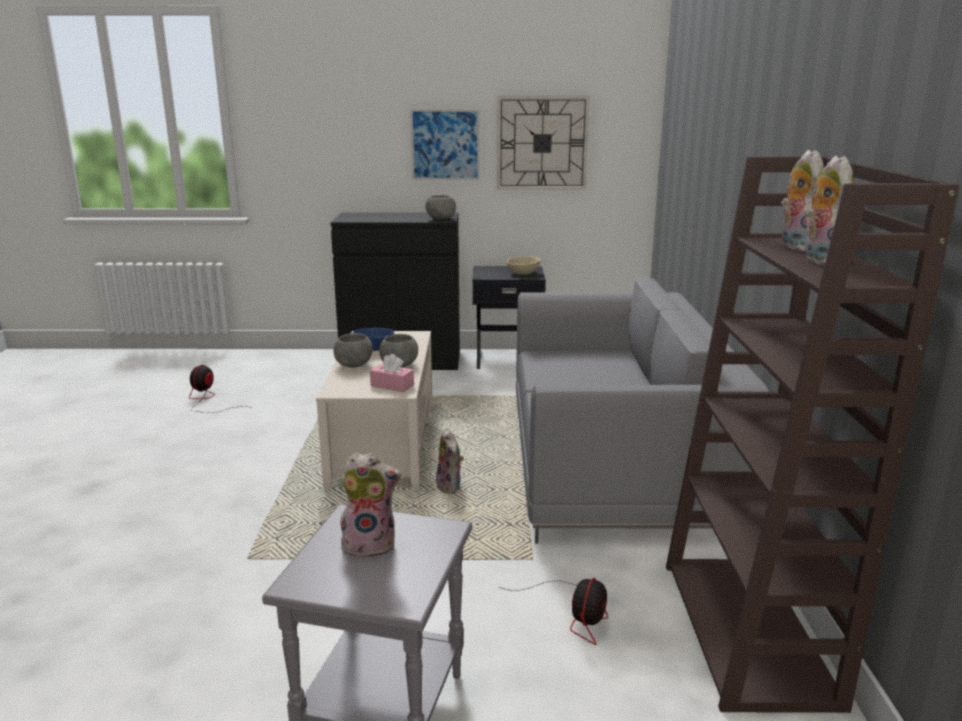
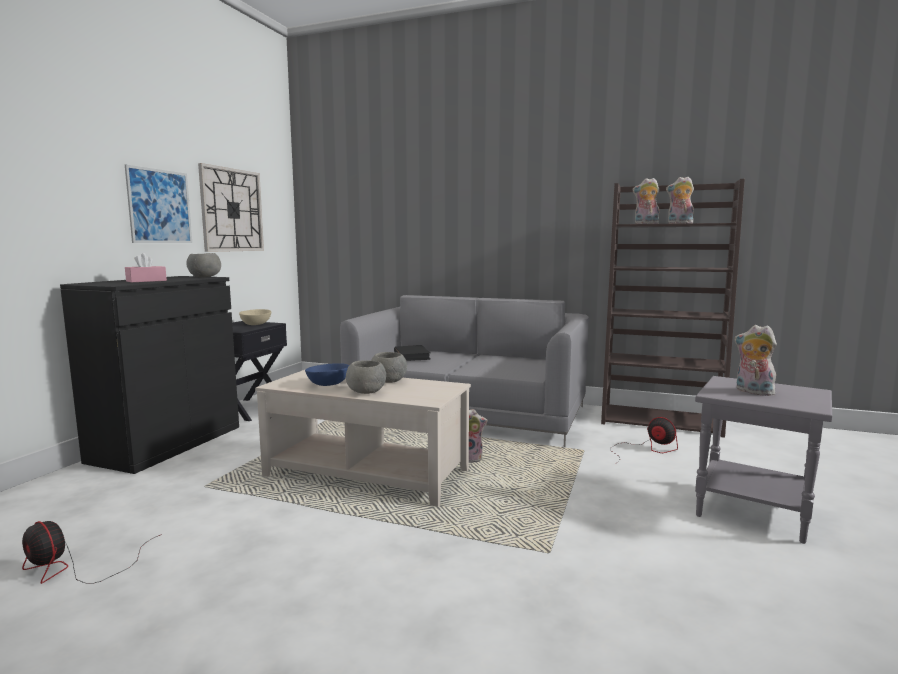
camera: 70 degrees left, 10 degrees down
plush toy [340,453,402,558] -> plush toy turned 60 degrees counterclockwise [734,325,777,396]
pink tissue box [370,354,414,392] -> pink tissue box moved to [125,253,167,282]
none -> black book [394,345,431,361]

